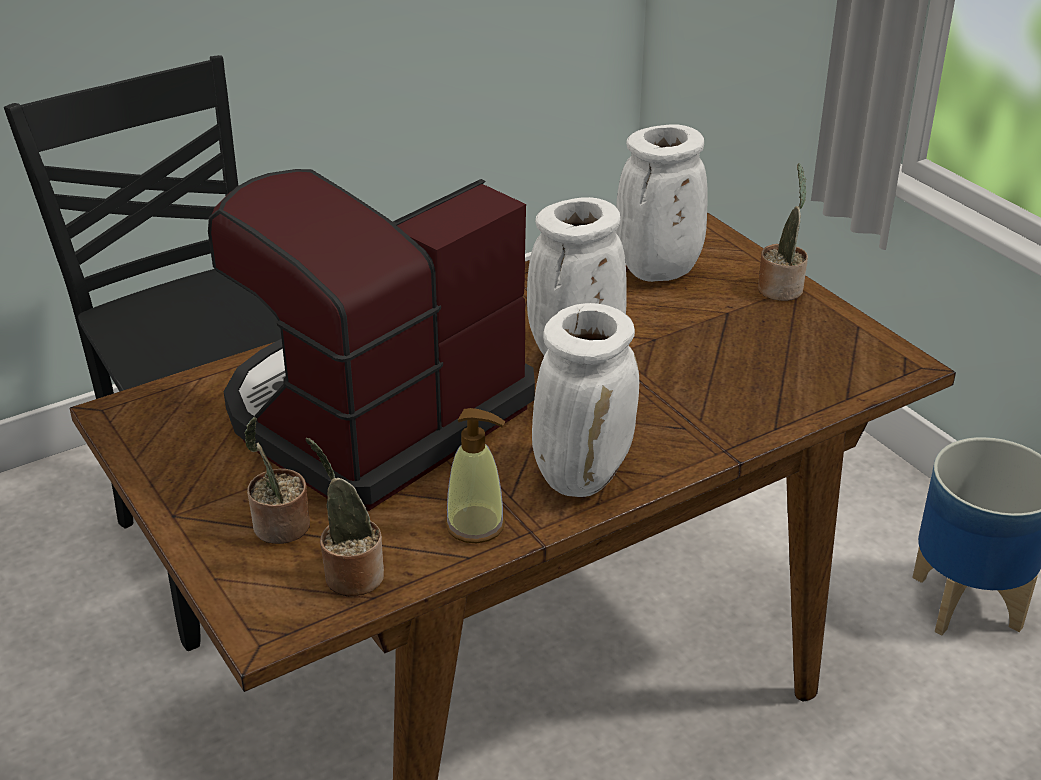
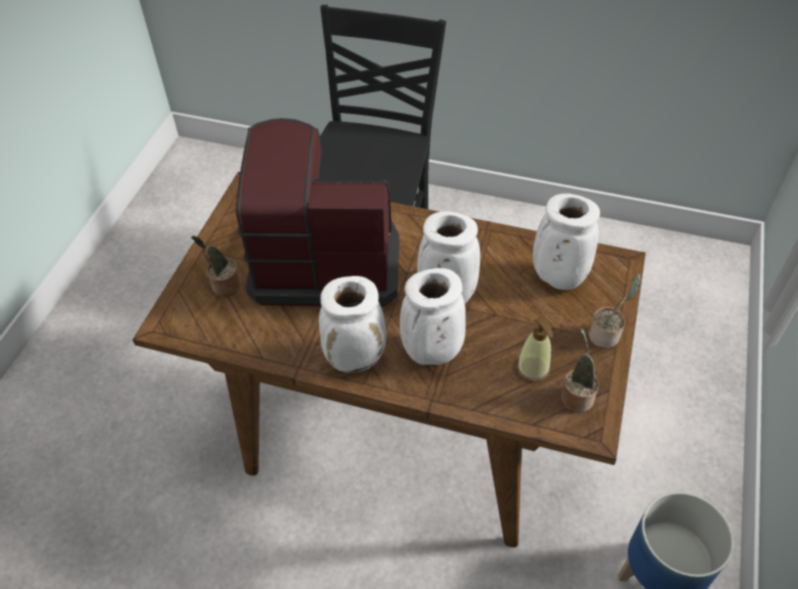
camera: 50 degrees right, 15 degrees up
potted plant [306,438,384,596] -> potted plant moved to [561,328,599,413]
soap dispenser [445,408,505,543] -> soap dispenser moved to [517,316,554,382]
none -> white vase [400,268,466,365]

